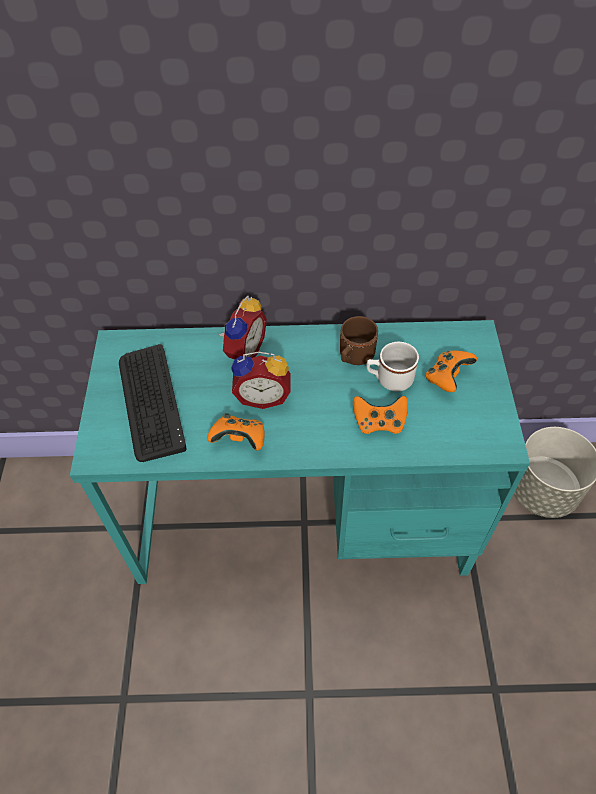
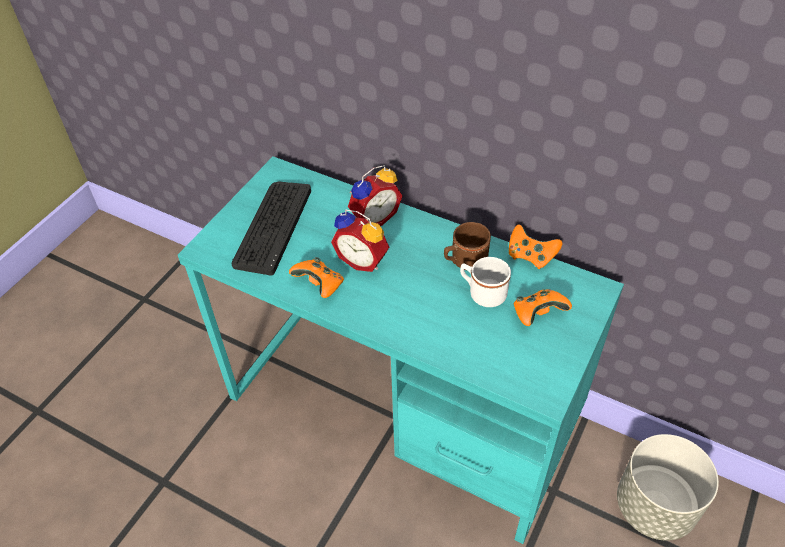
camera: 30 degrees right, 5 degrees down
orange game controller [353,396,408,434] -> orange game controller moved to [509,225,562,269]

